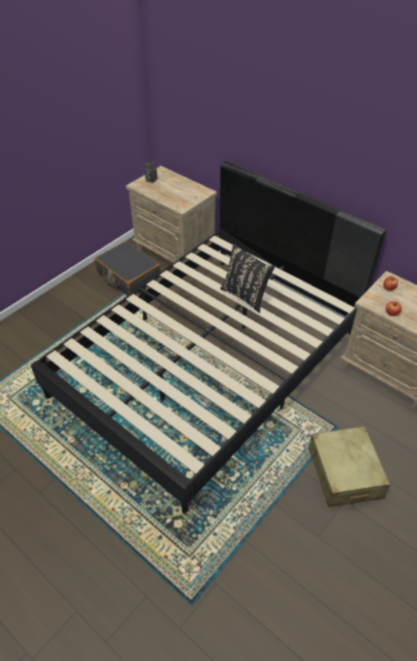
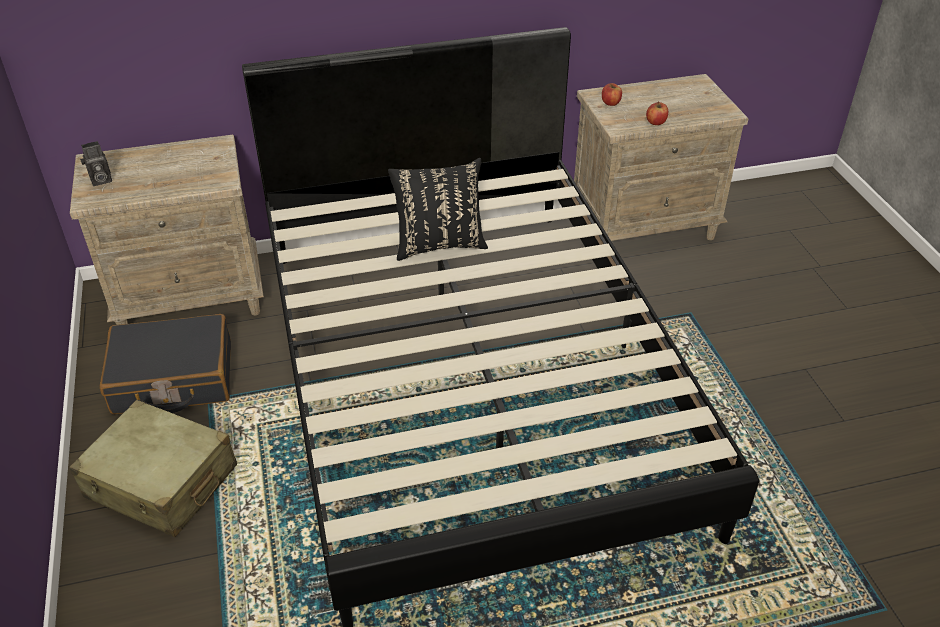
camera: 55 degrees left, 5 degrees down
beige suitcase [309,426,390,507] -> beige suitcase moved to [69,400,237,537]

